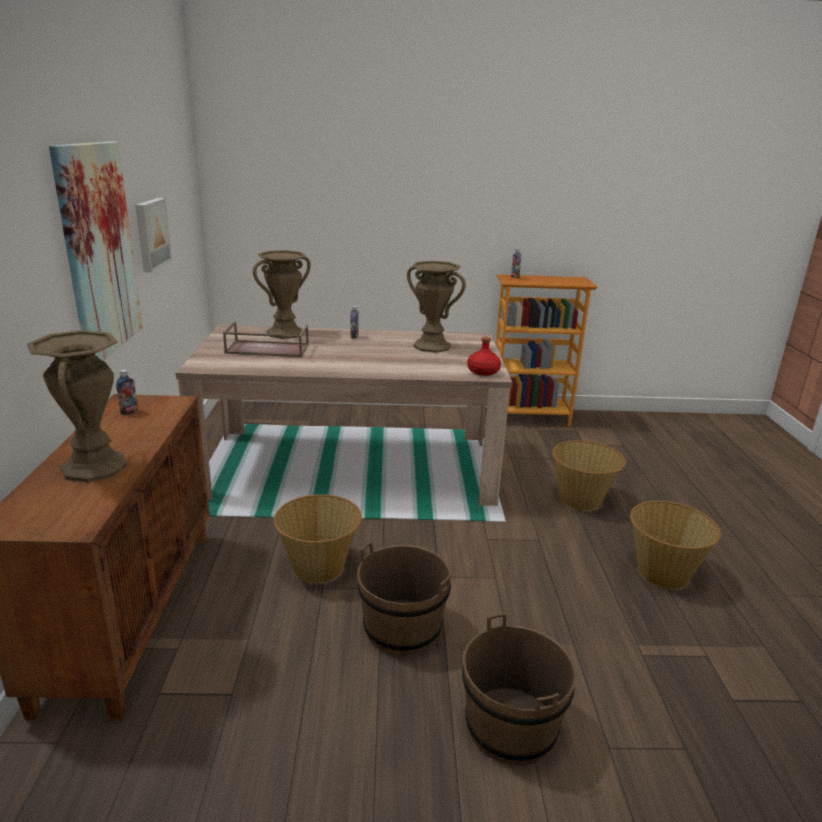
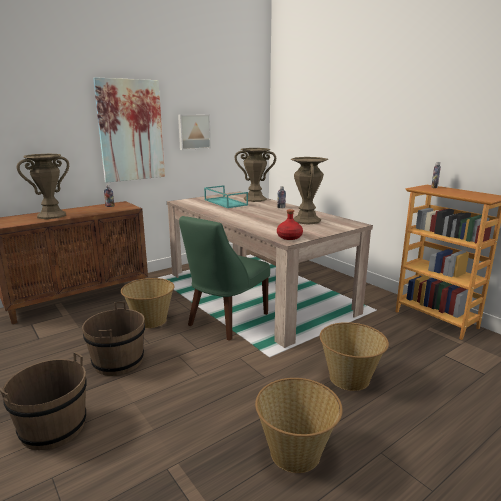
camera: 55 degrees right, 5 degrees down
brown tray [223,321,309,357] -> turquoise tray [204,185,248,208]
none -> green chair [179,216,270,341]

